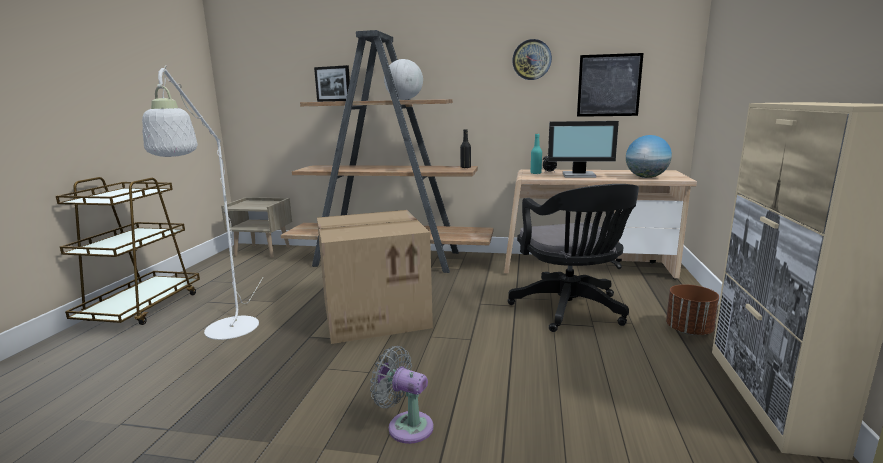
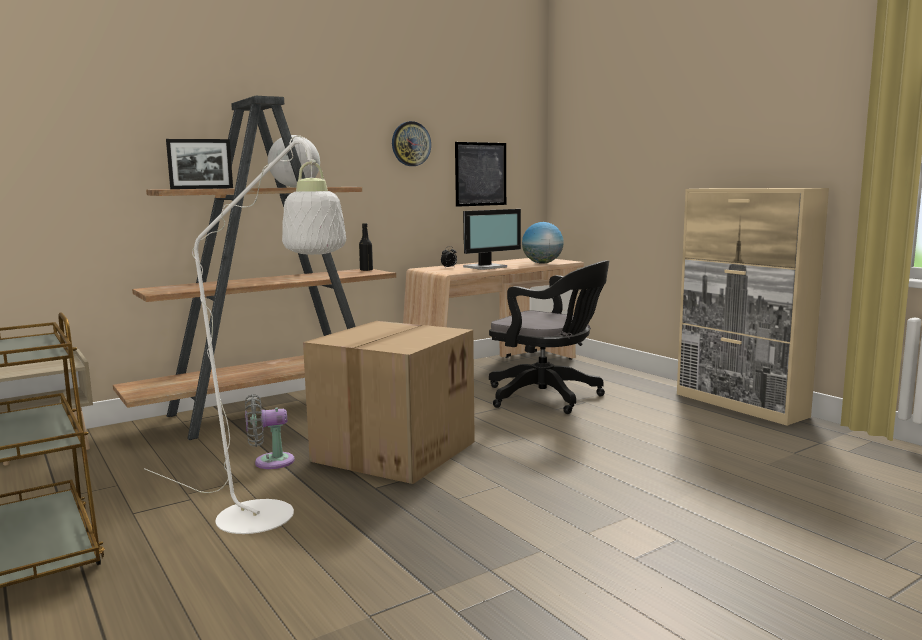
camera: 45 degrees left, 5 degrees down
grey fan [370,346,433,444] -> grey fan moved to [245,394,295,469]
turquoise bottle [531,134,542,174] -> none
brown planter [666,284,719,335] -> none

